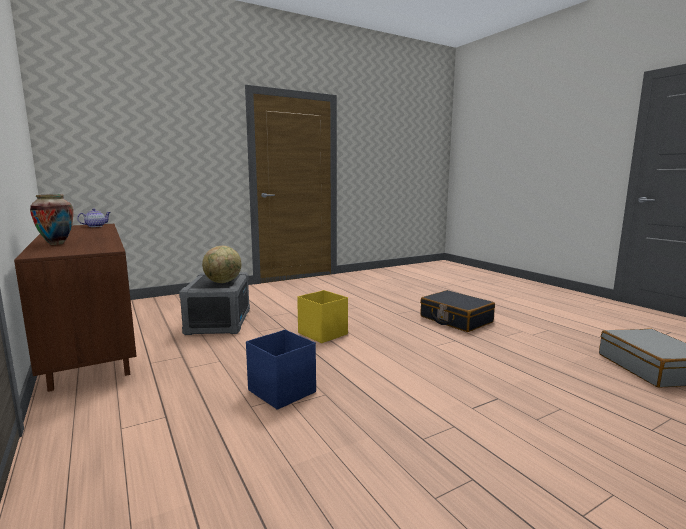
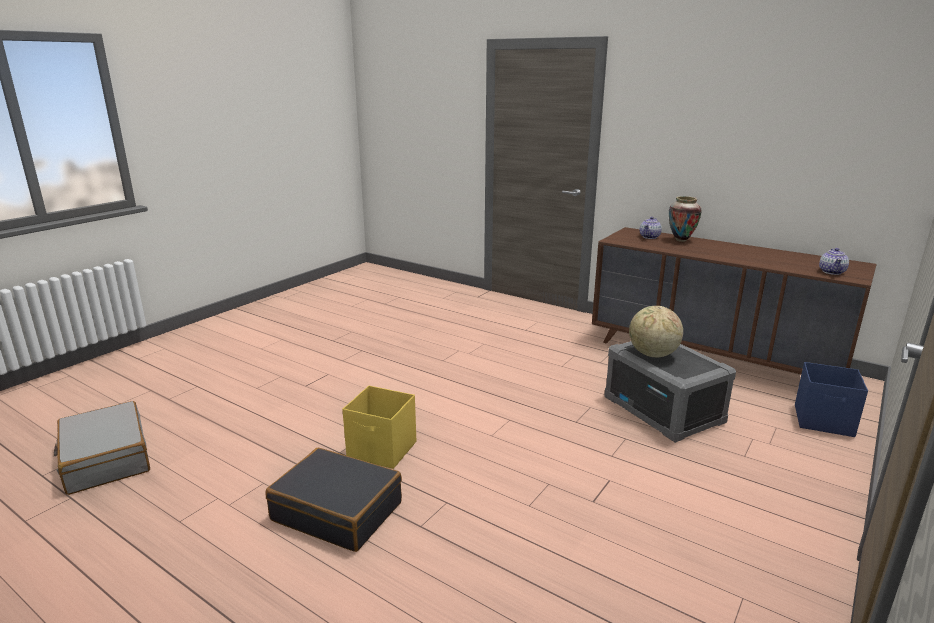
camera: 155 degrees right, 10 degrees up
blue storage box [246,330,316,410] -> blue storage box moved to [795,362,868,437]
yellow storage box [297,290,348,343] -> yellow storage box moved to [342,386,416,469]
none -> teapot [639,217,662,239]

